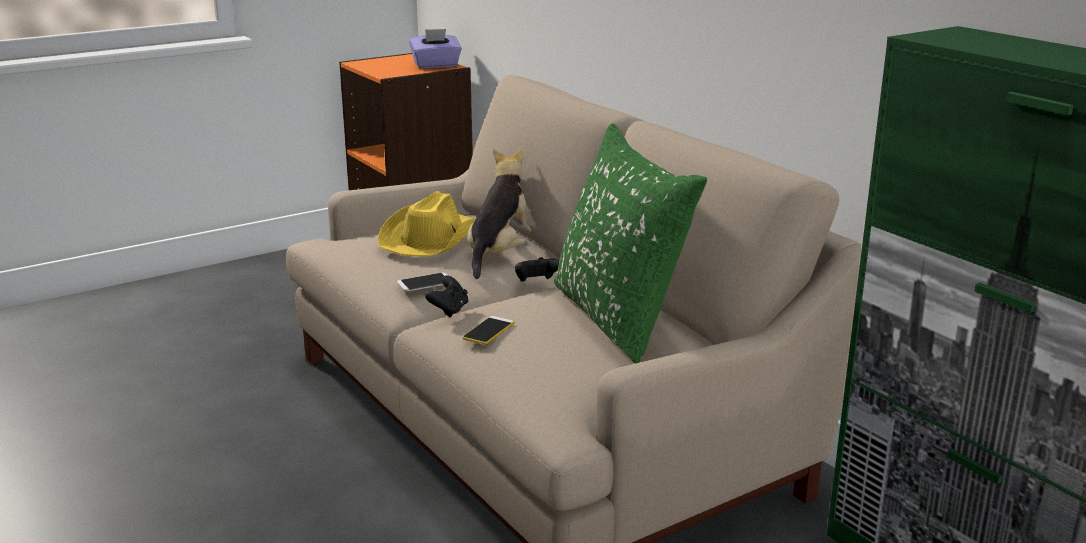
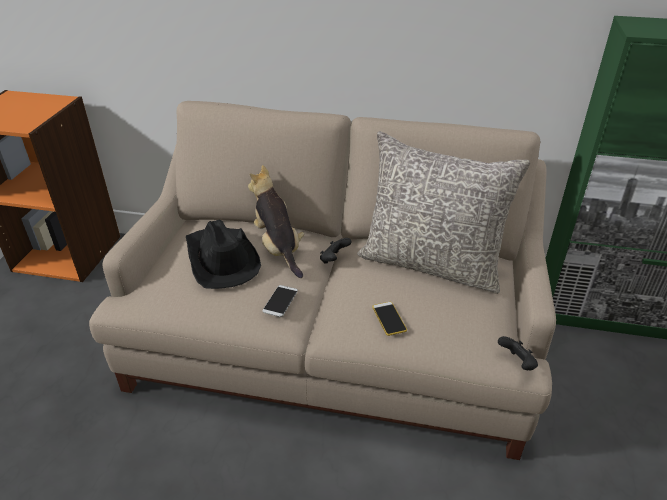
camera: 45 degrees left, 15 degrees up
yellow hat [377,191,476,257] -> black hat [186,219,261,289]
purple tissue box [409,29,462,69] -> none
black game controller [425,276,468,317] -> black game controller moved to [498,336,538,371]
green pillow [554,123,707,363] -> grey pillow [357,131,530,294]

